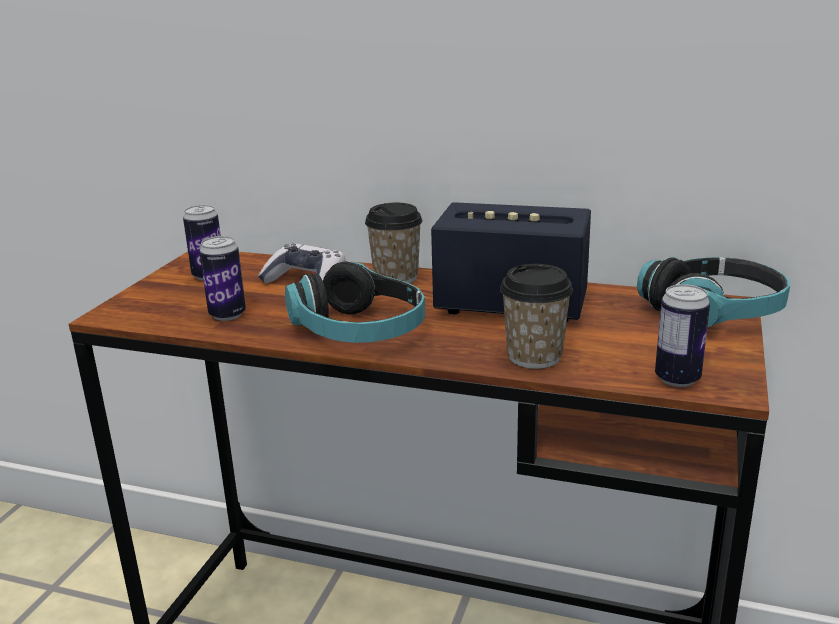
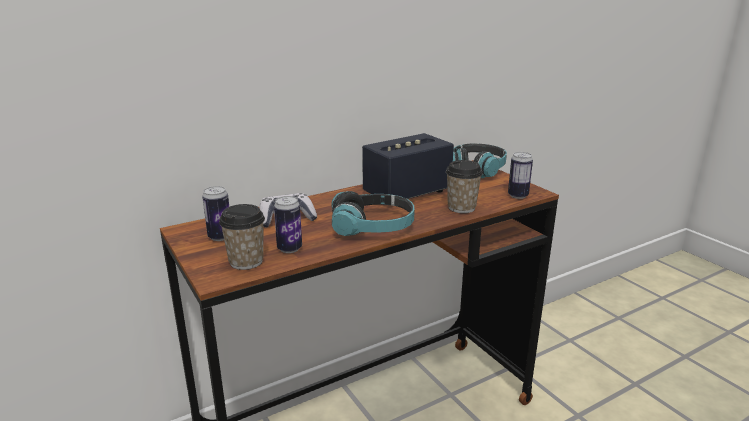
camera: 50 degrees left, 0 degrees up
cup [365,203,422,283] -> cup moved to [219,204,265,270]

